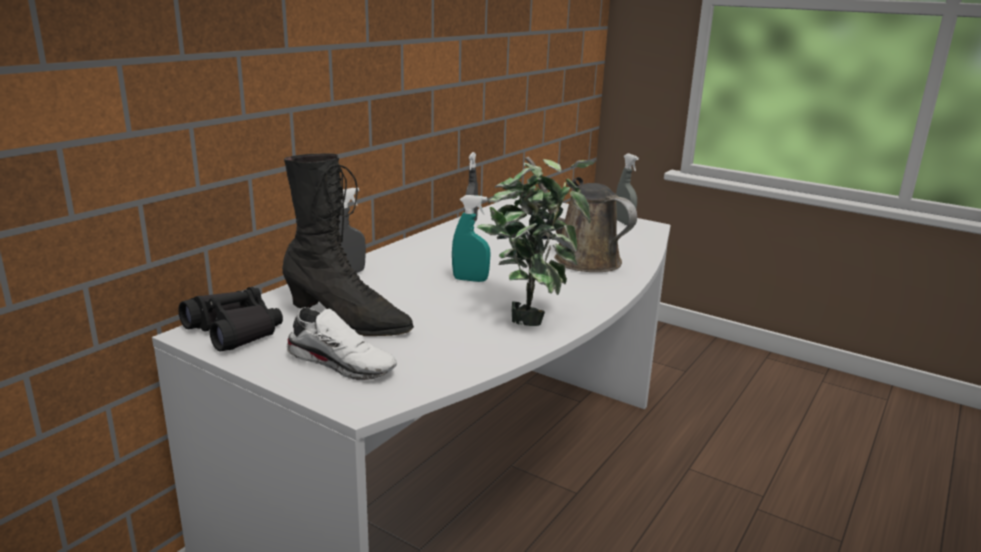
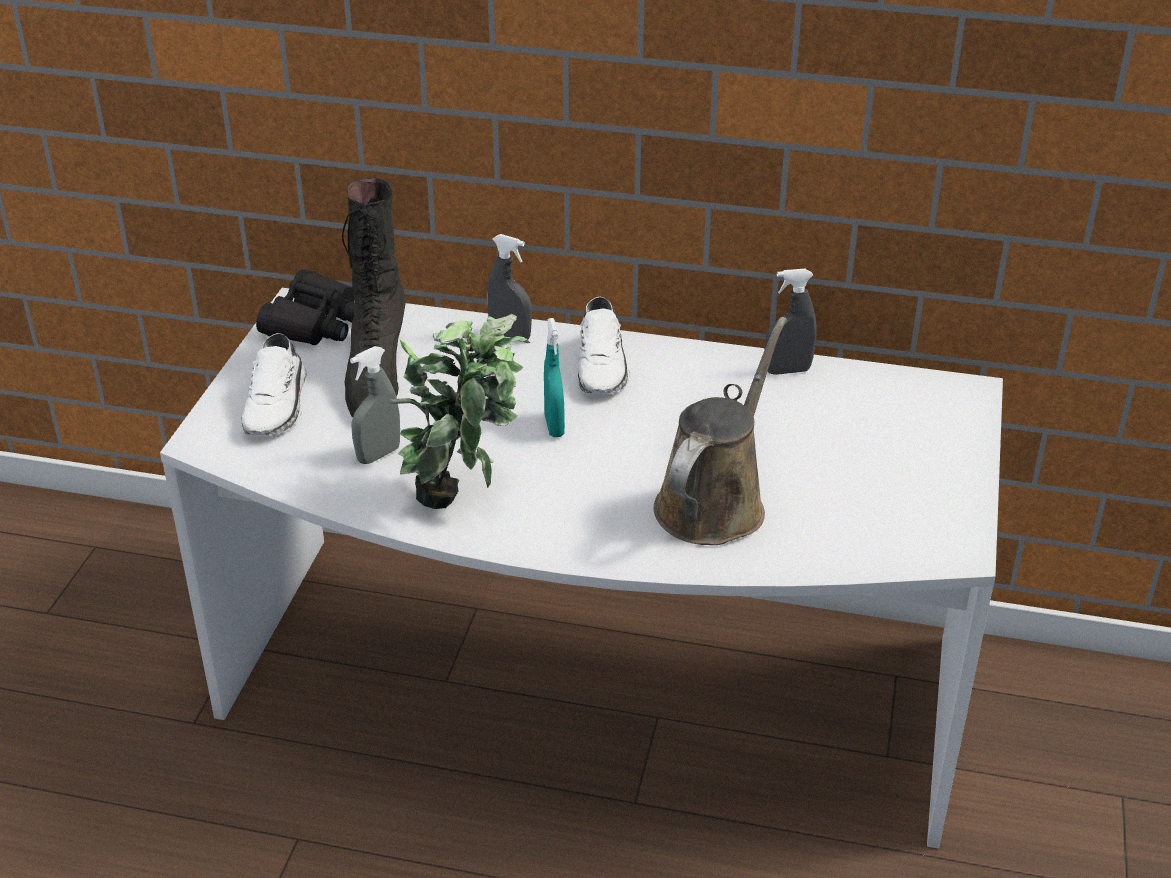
camera: 70 degrees right, 15 degrees up
grey spray bottle [616,153,639,225] -> grey spray bottle moved to [350,346,400,464]
none -> white shoe [578,297,630,394]

